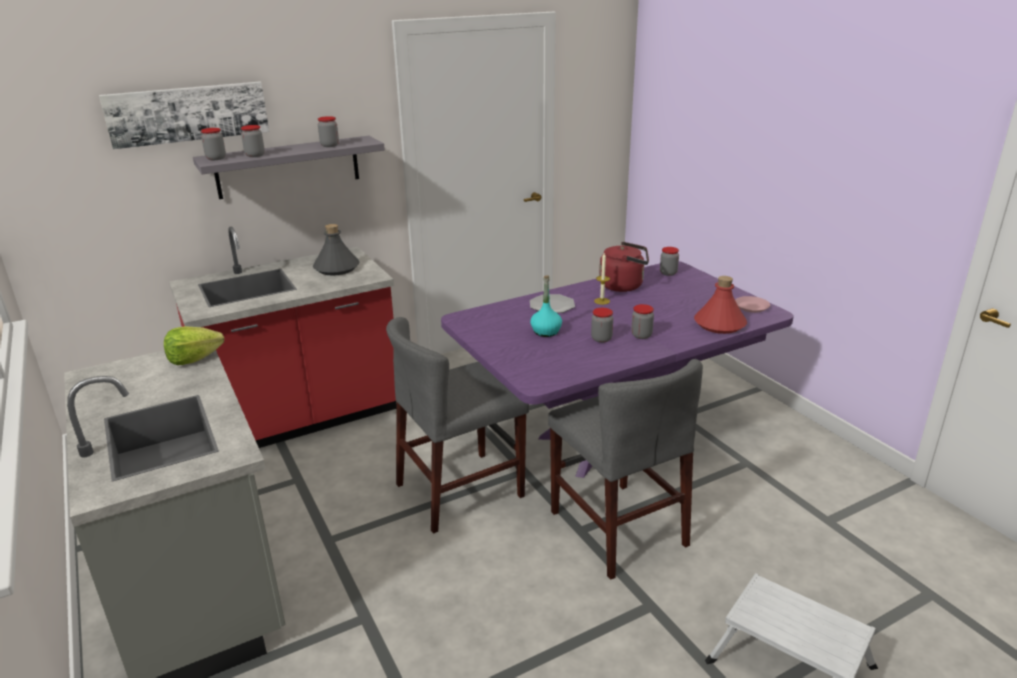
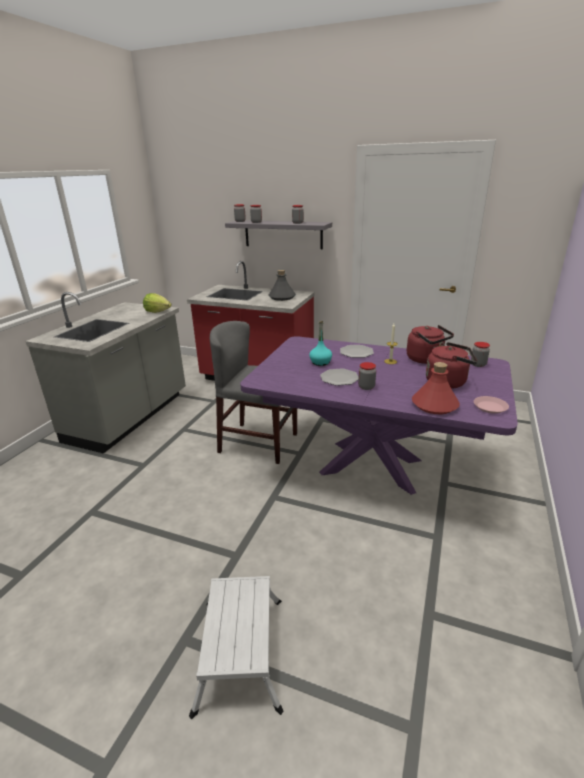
camera: 50 degrees right, 0 degrees up
picture [99,82,269,149] -> none
grey chair [548,359,703,580] -> none
jar [591,308,613,343] -> plate [320,368,359,386]
none -> red kettle [426,342,477,389]

